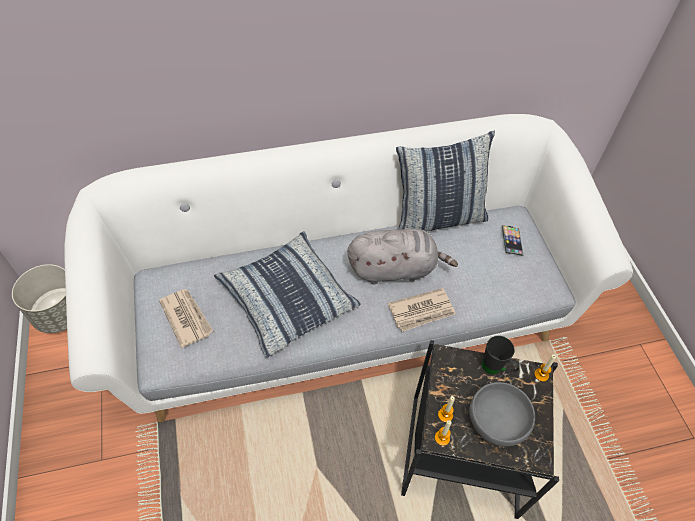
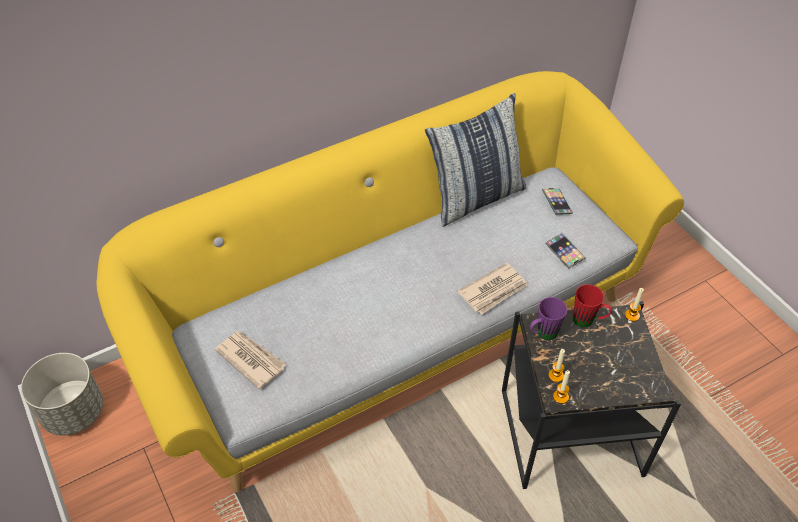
camera: 15 degrees left, 5 degrees down
white sofa [64,114,633,422] -> yellow sofa [96,71,684,493]
pillow [214,231,361,357] -> none
grey plush toy [348,229,458,285] -> none
grey bowl [469,382,535,446] -> none
black mug [482,336,519,374] -> red mug [573,284,612,327]
none -> purple mug [530,297,567,340]
none -> phone [545,233,585,269]

